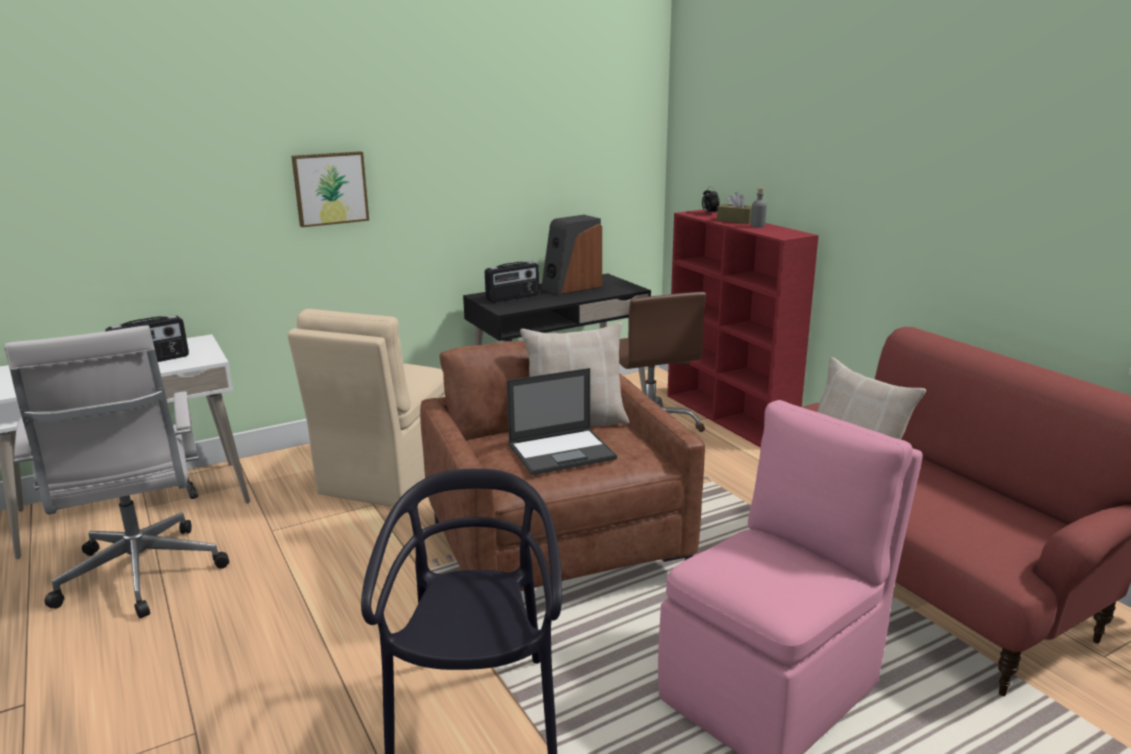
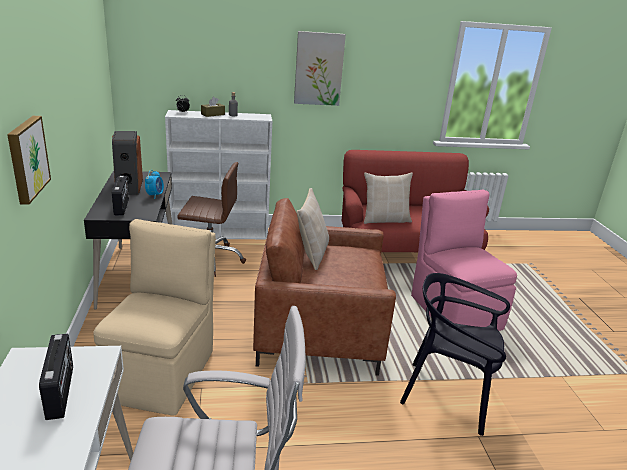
camera: 70 degrees left, 5 degrees up
beige chair [287,309,445,507] -> beige chair turned 120 degrees counterclockwise [93,219,216,416]
laptop [507,368,617,475] -> none
red bookcase [667,209,819,448] -> white bookcase [165,110,272,239]
none -> alarm clock [145,170,164,199]
none -> picture [294,31,346,106]

